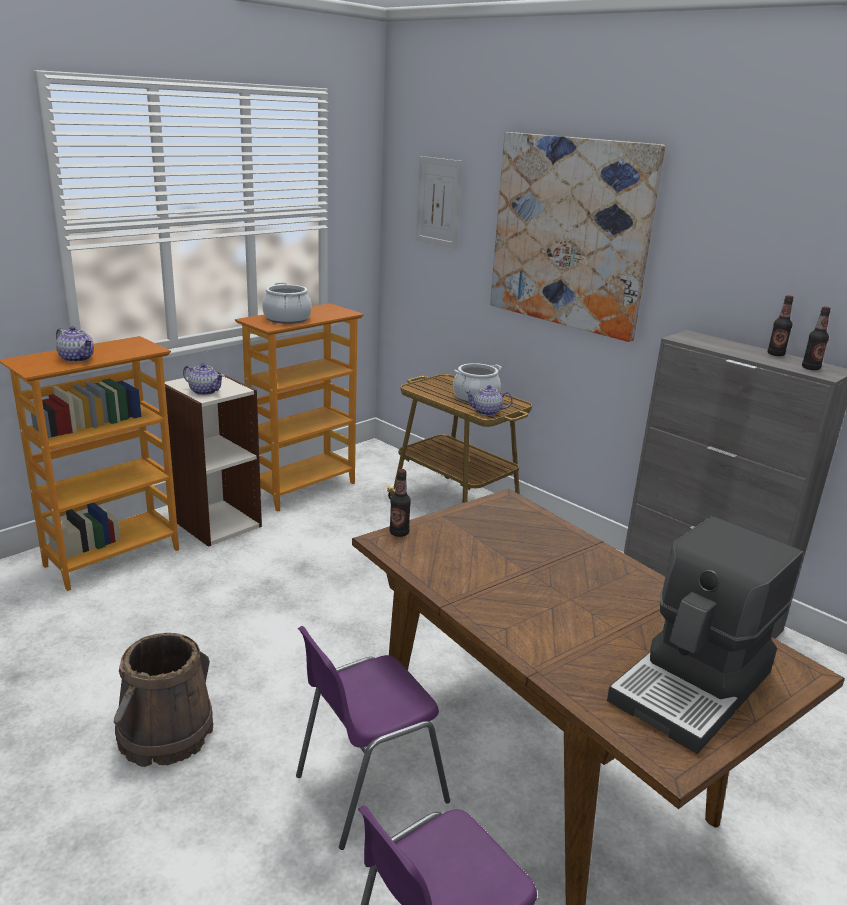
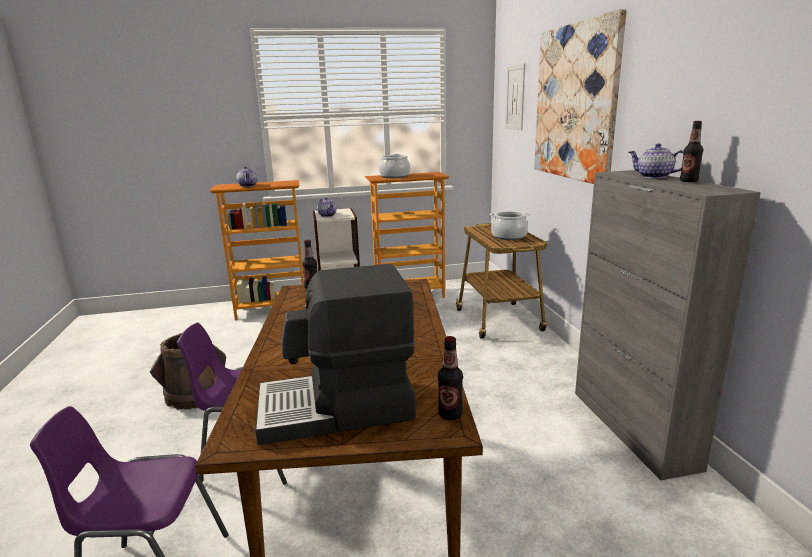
camera: 35 degrees right, 5 degrees down
teapot [465,385,513,416] -> teapot moved to [628,143,684,178]
bottle [802,307,831,370] -> bottle moved to [438,336,463,420]

